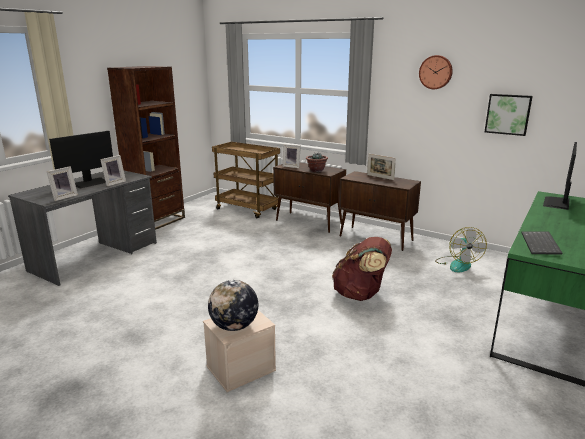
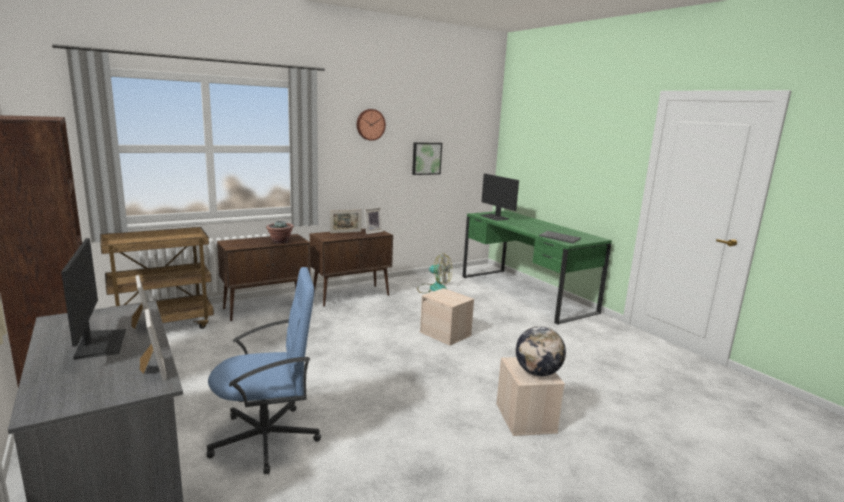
camera: 65 degrees left, 5 degrees down
picture frame [282,144,301,168] -> picture frame moved to [364,207,383,234]
brown backpack [332,237,392,301] -> beige storage box [420,288,474,346]
none -> blue office chair [207,267,321,474]

